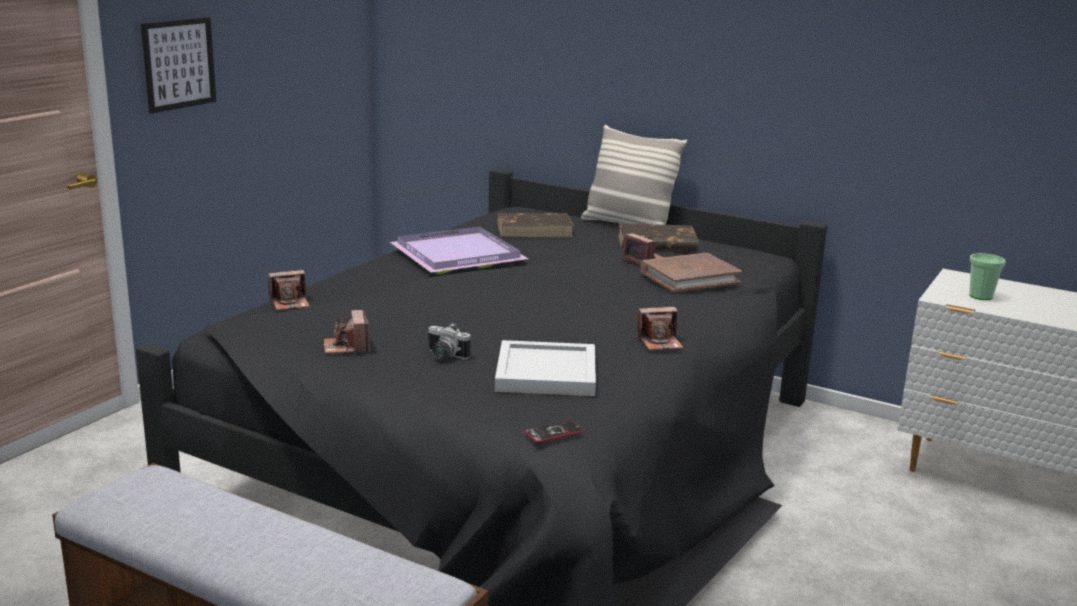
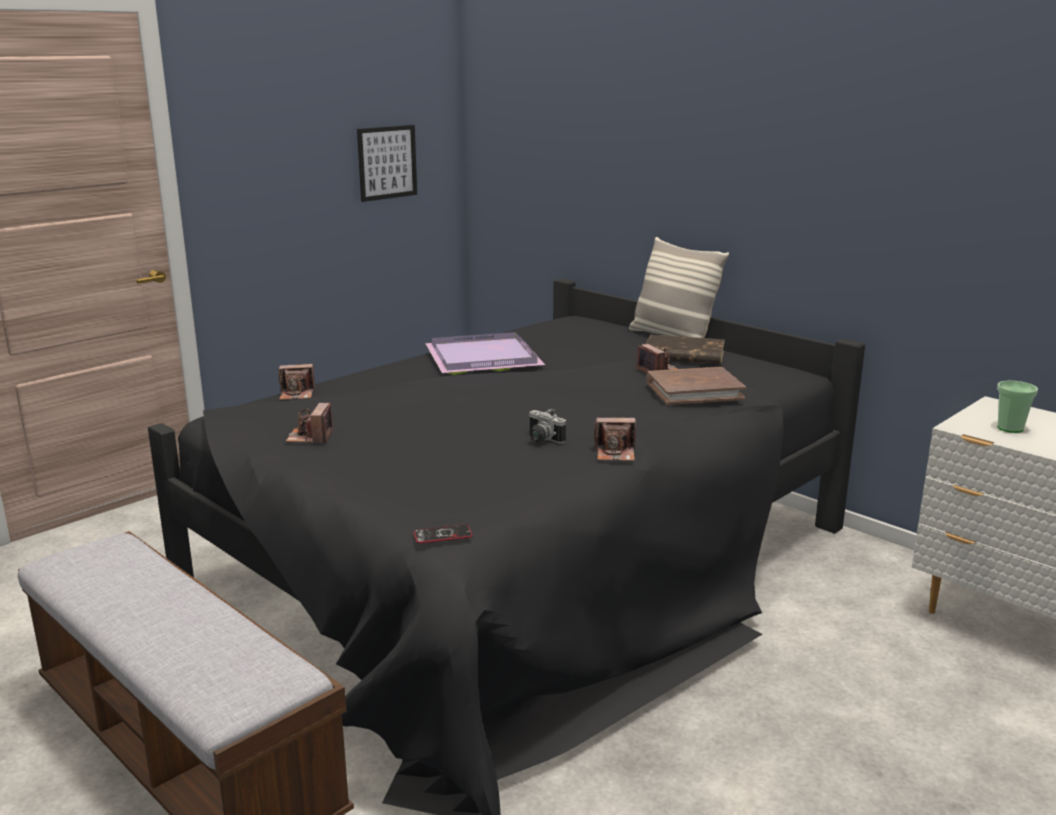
camera: 15 degrees right, 0 degrees up
picture [141,17,216,114] -> picture moved to [357,125,417,202]
camera [428,323,470,360] -> camera moved to [528,409,566,444]
white tray [495,340,596,396] -> none
brown book [497,213,574,237] -> none

